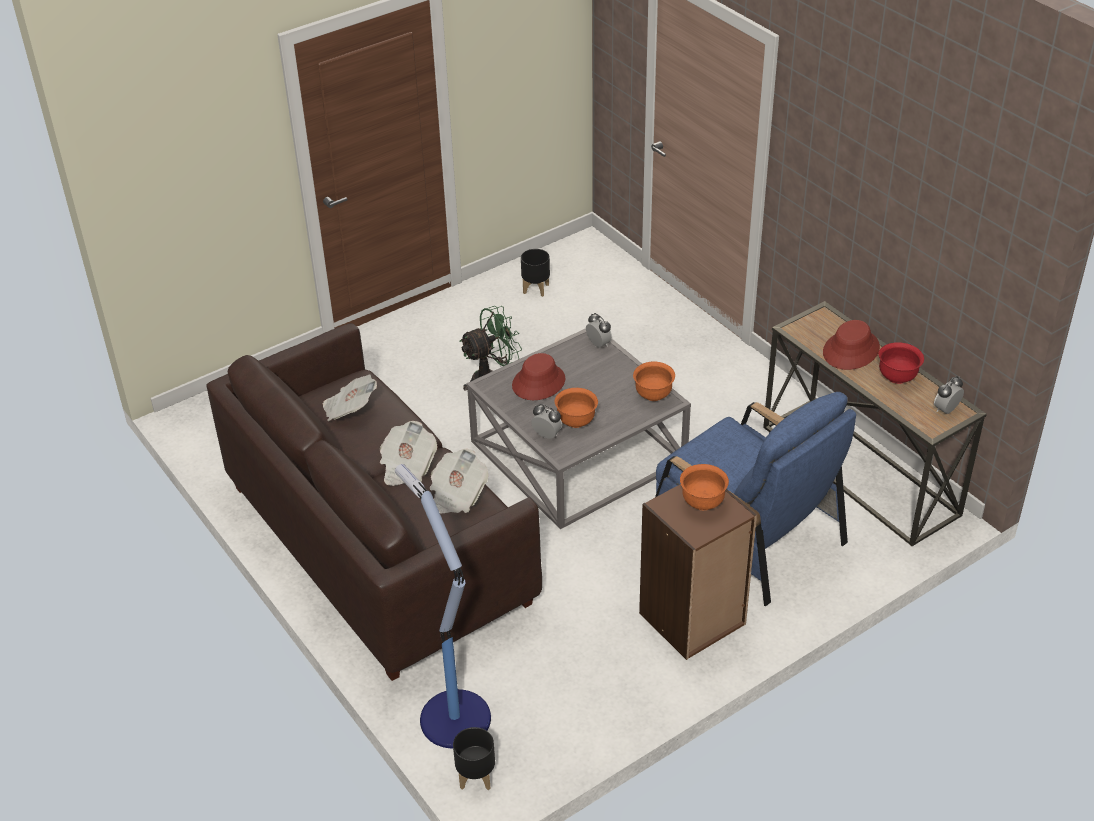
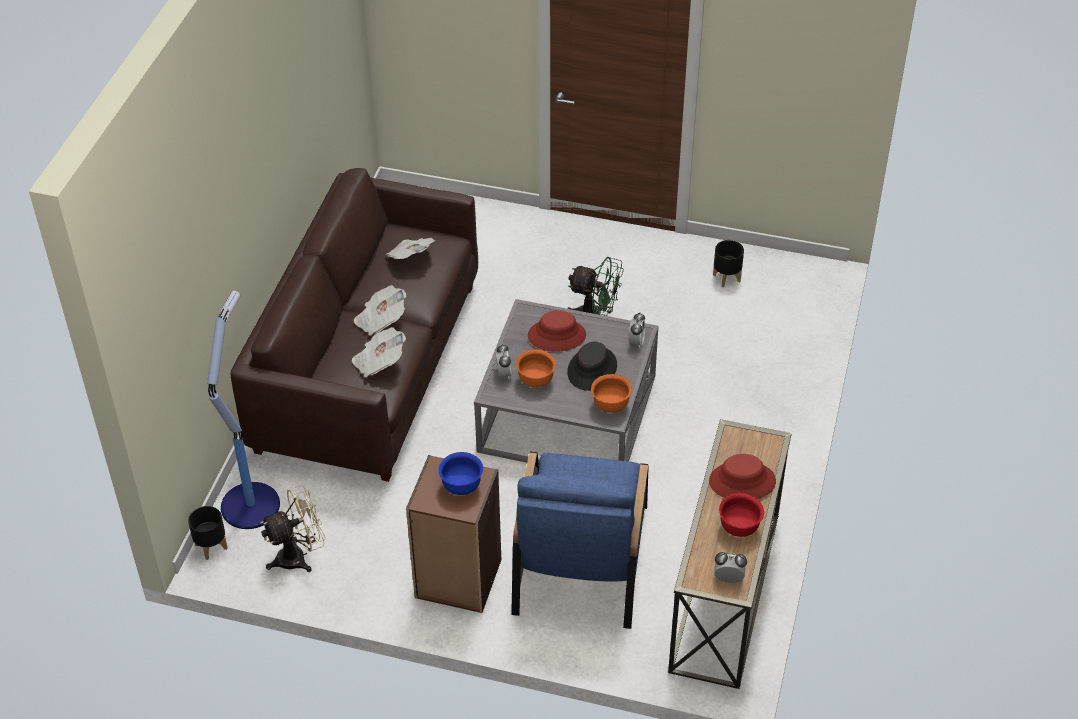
camera: 50 degrees right, 5 degrees up
orange bowl [680,464,729,510] -> blue bowl [439,452,483,495]
none -> beige fan [261,485,325,572]
none -> black hat [567,342,617,391]

